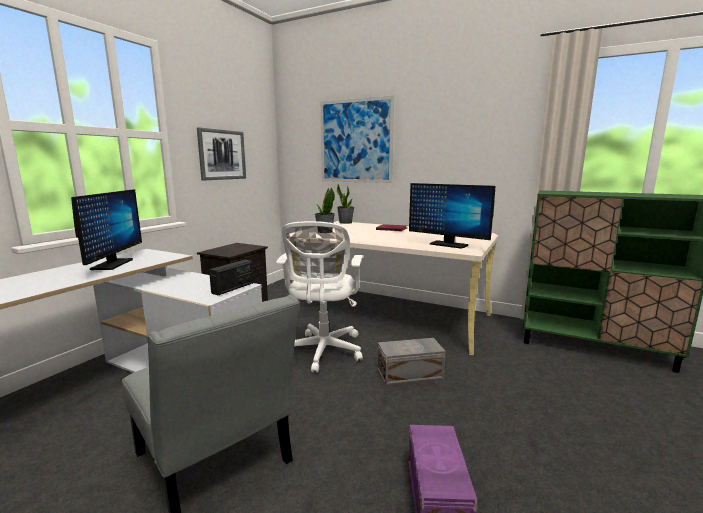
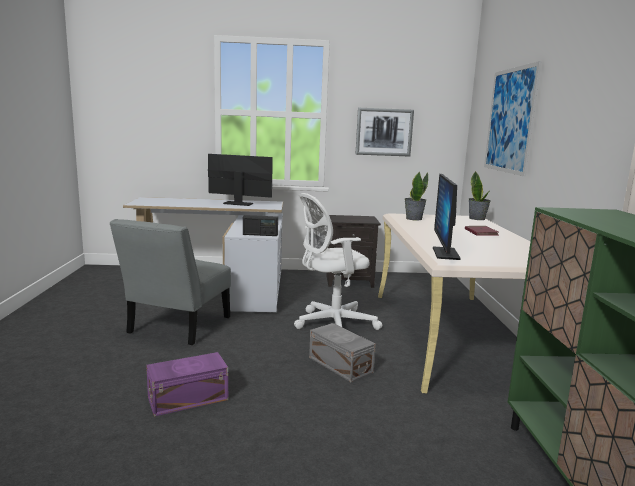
camera: 60 degrees right, 0 degrees up
monitor [71,189,142,270] -> monitor turned 135 degrees counterclockwise [208,154,273,206]

